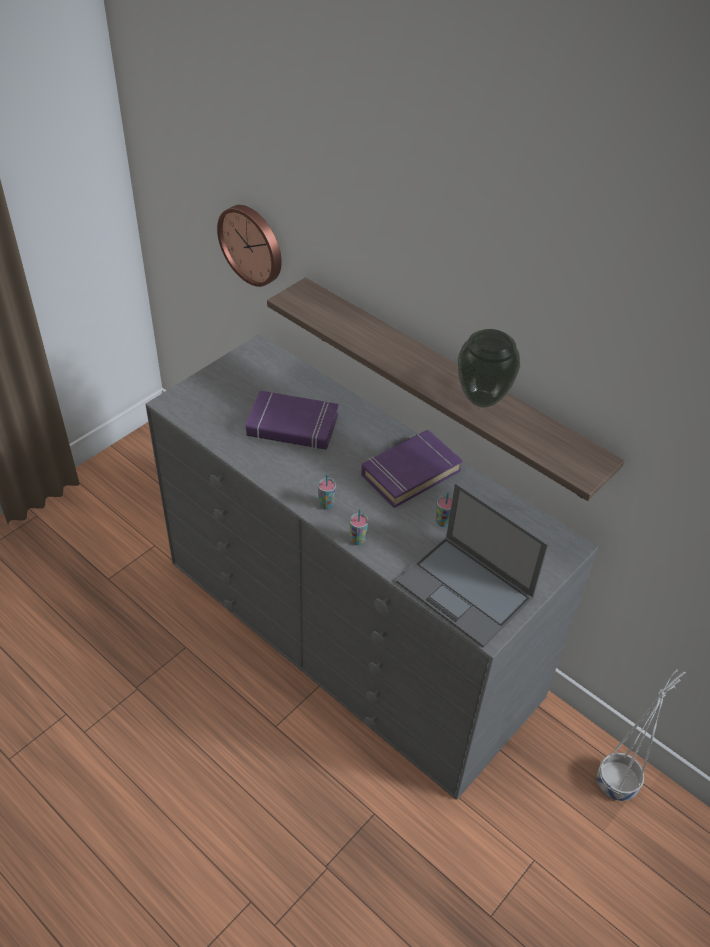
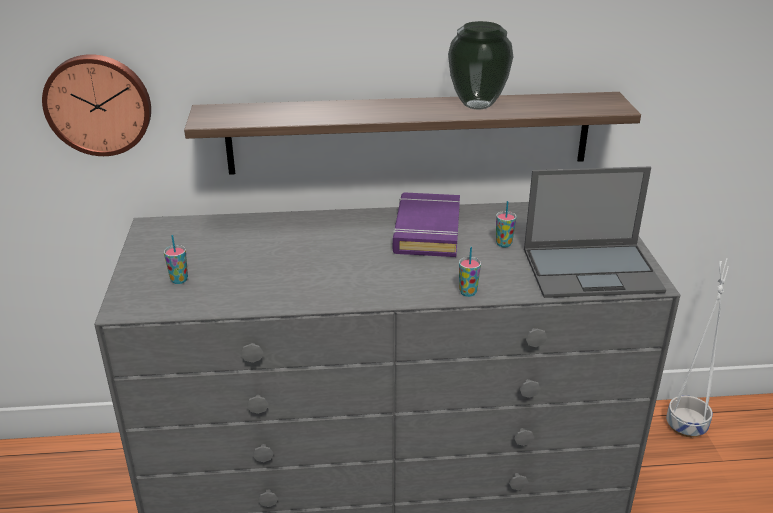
camera: 45 degrees left, 15 degrees down
purple book [246,391,339,450] -> none
cup [318,474,336,509] -> cup moved to [164,235,188,284]

